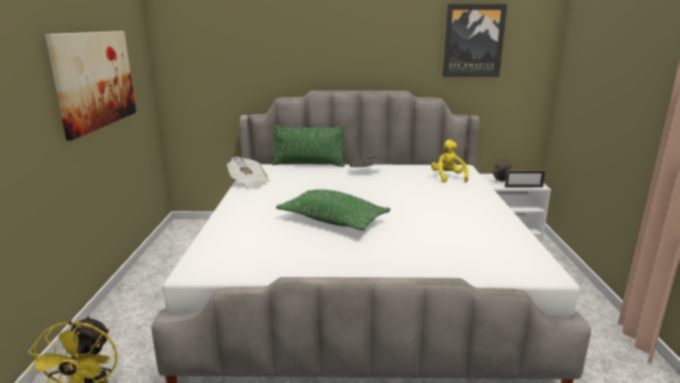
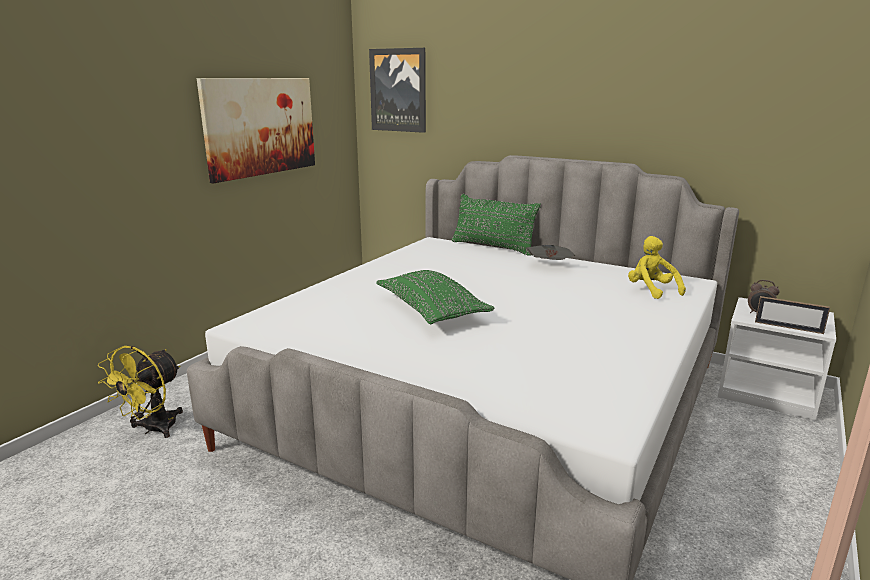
camera: 30 degrees right, 0 degrees up
newspaper [227,157,270,190] -> none
yellow plush toy [431,140,469,183] -> yellow plush toy turned 45 degrees counterclockwise [628,236,686,299]
picture [443,4,507,77] -> picture moved to [369,48,426,133]

